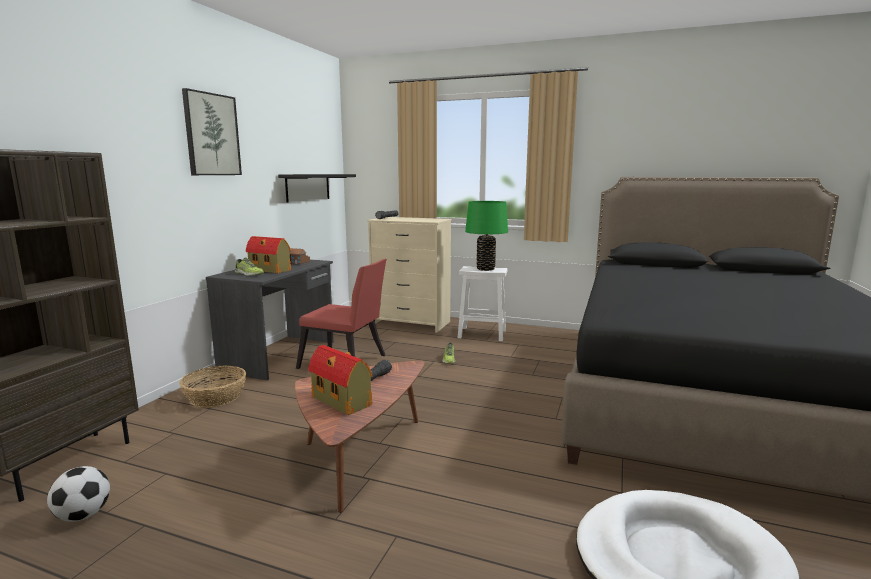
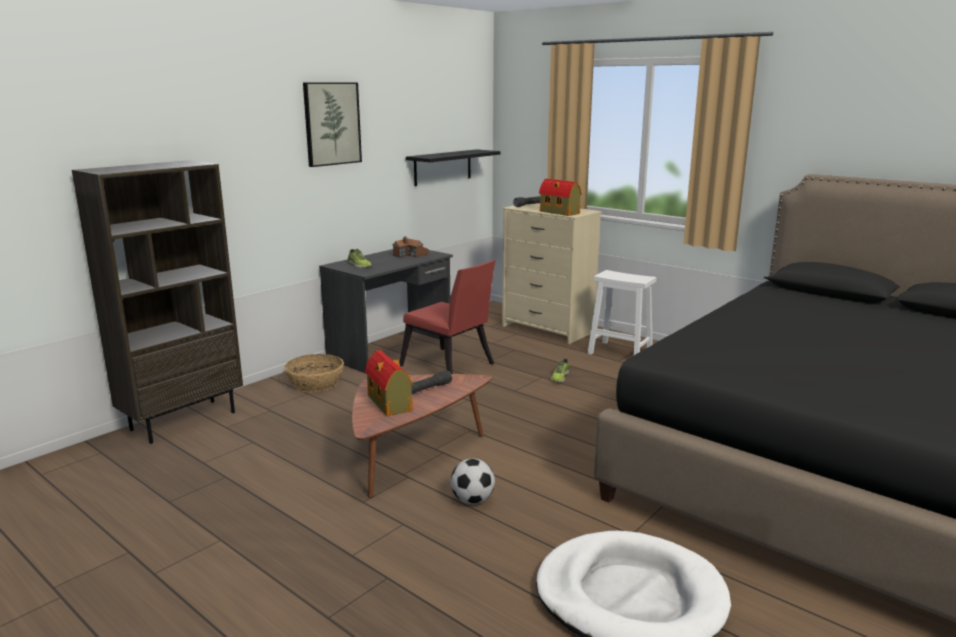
camera: 20 degrees right, 5 degrees up
football [47,466,110,522] -> football moved to [451,459,495,504]
toy house [246,236,291,273] -> toy house moved to [539,179,582,216]
green table lamp [465,201,508,271] -> none

